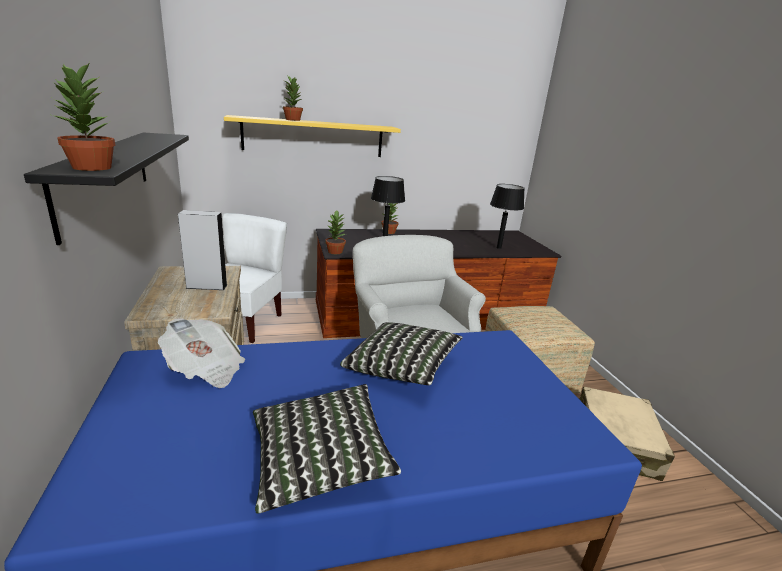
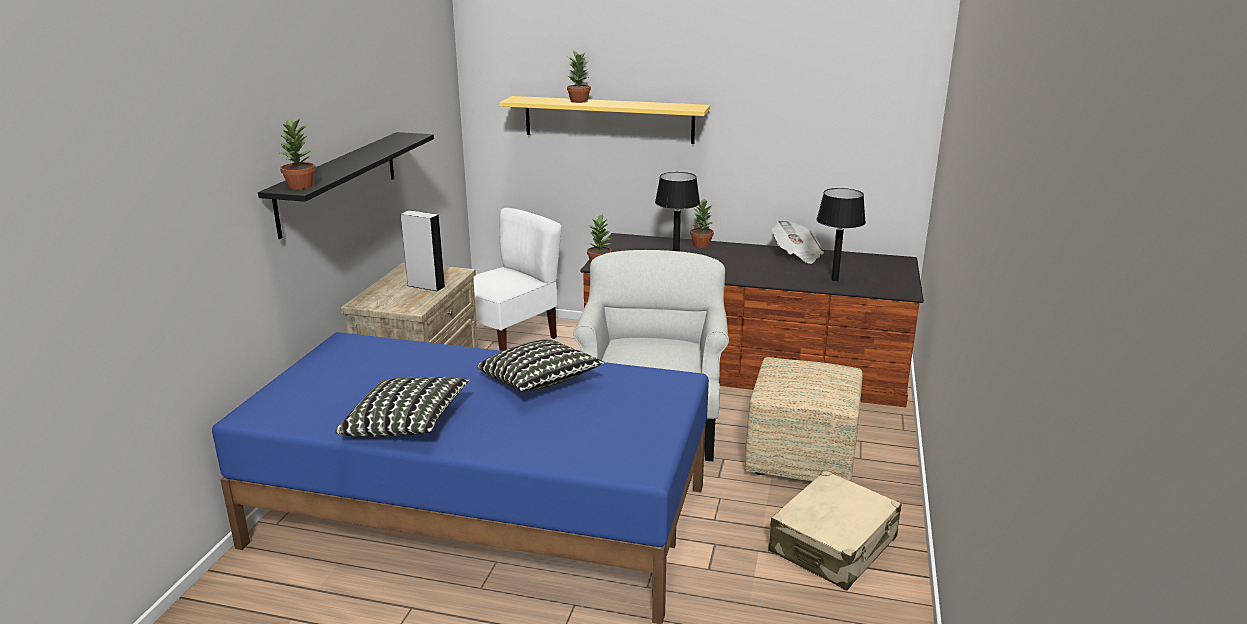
camera: 30 degrees right, 0 degrees up
newspaper [158,318,245,388] -> newspaper moved to [772,219,824,264]

